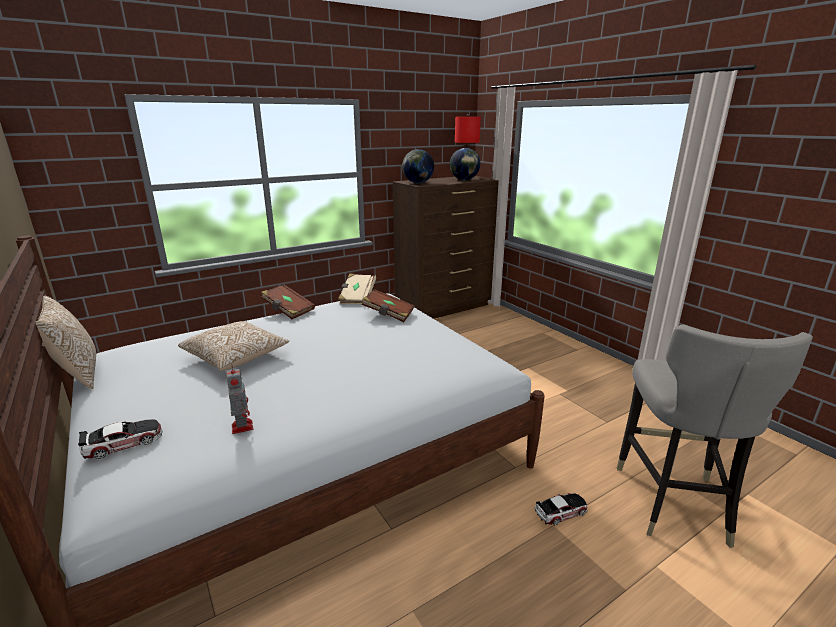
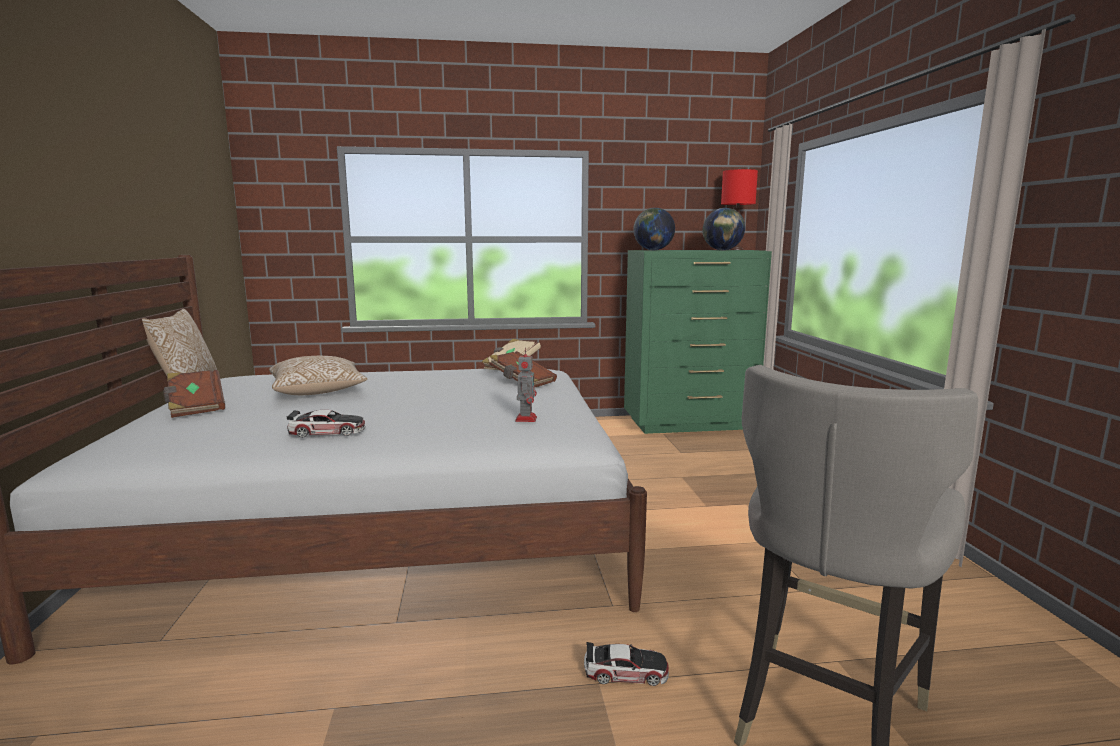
camera: 25 degrees right, 10 degrees down
toy car [78,419,162,459] -> toy car moved to [286,410,366,438]
toy robot [226,366,253,434] -> toy robot moved to [515,348,537,422]
brown book [261,285,315,319] -> brown book moved to [163,370,225,418]
brown dresser [393,176,499,319] -> green dresser [624,250,772,434]

